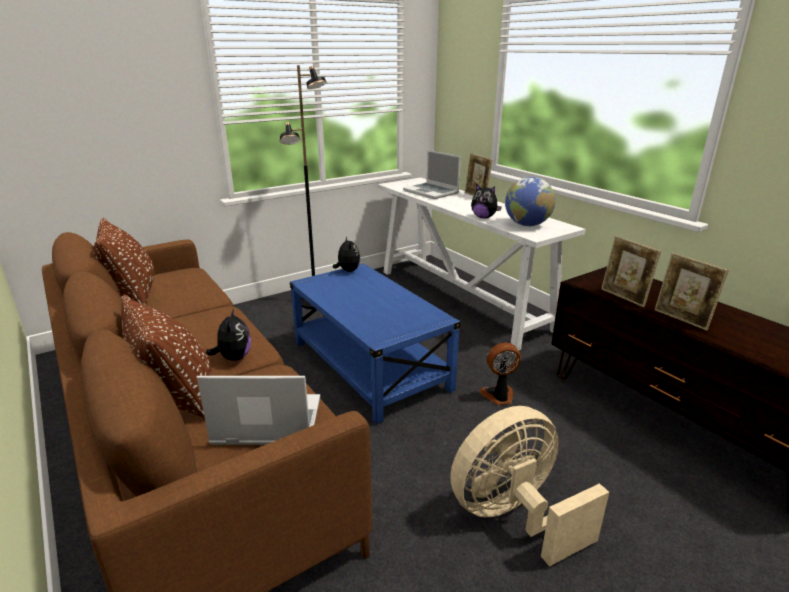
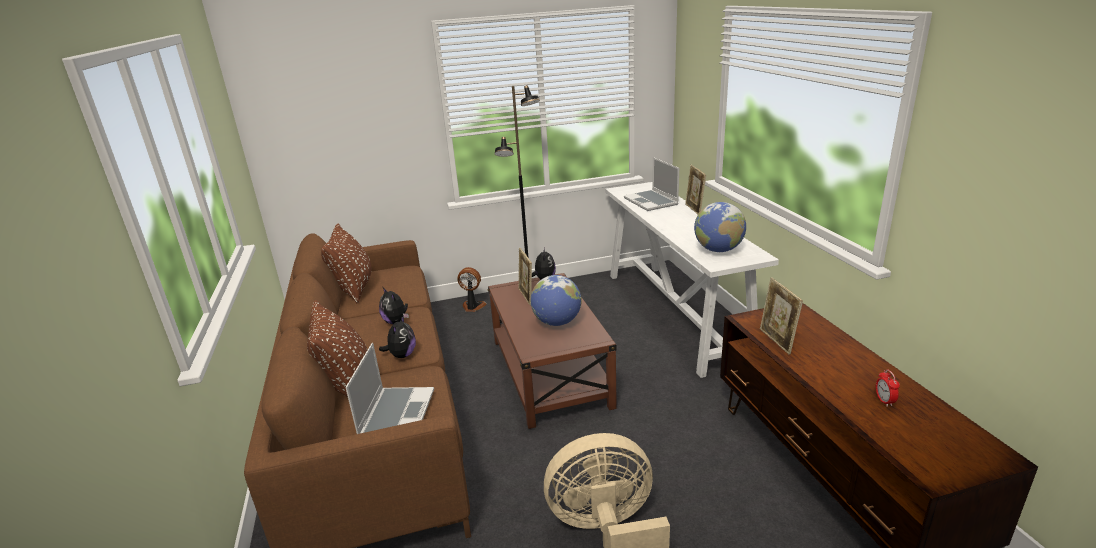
camera: 20 degrees right, 0 degrees up
laptop [197,376,320,445] -> laptop turned 75 degrees clockwise [345,343,434,434]
blue coffee table [290,264,461,424] -> brown coffee table [488,273,617,429]
plush toy [471,184,502,218] -> plush toy moved to [379,287,409,324]
fan [480,343,521,405] -> fan moved to [457,267,487,312]
picture frame [655,253,729,331] -> picture frame moved to [518,248,532,305]
none -> globe [530,275,582,326]
none -> alarm clock [876,370,900,407]

